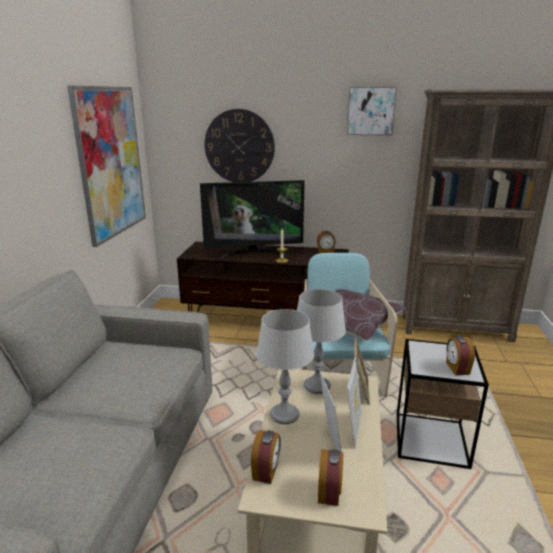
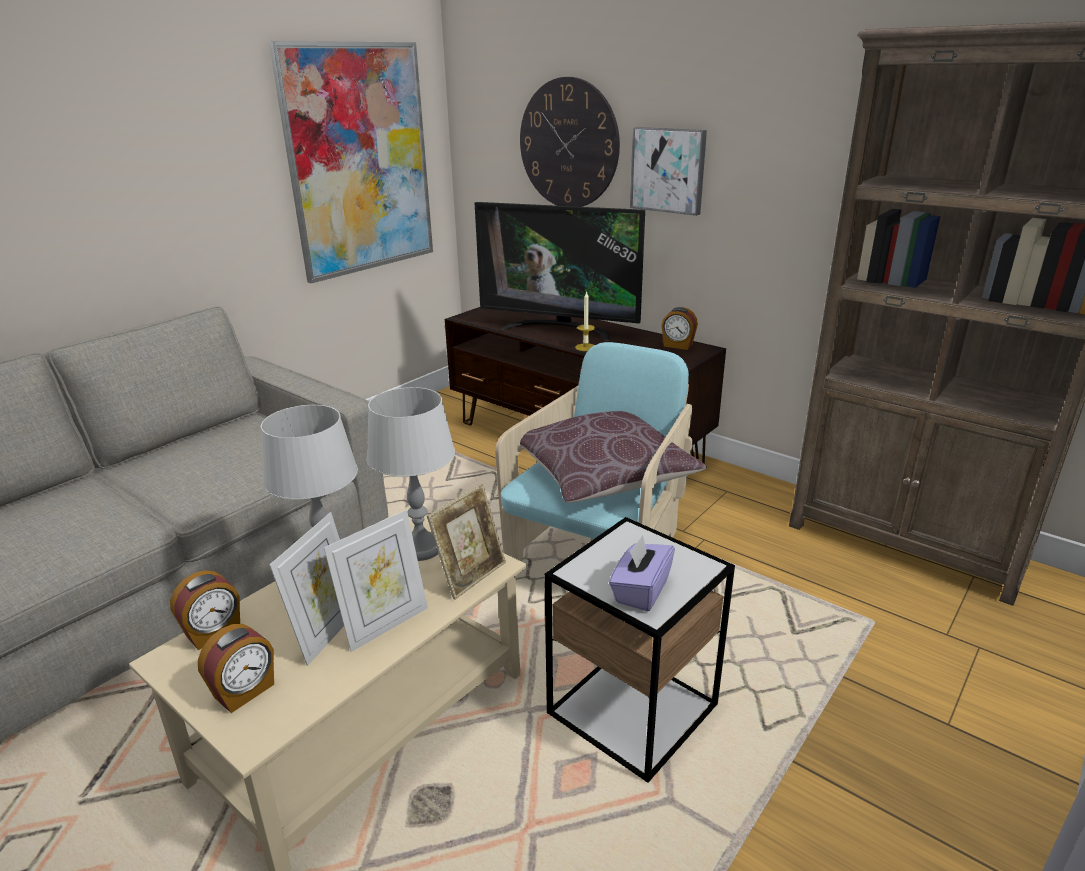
camera: 30 degrees right, 5 degrees up
picture [347,87,397,136] -> picture moved to [630,127,707,216]
alarm clock [446,335,475,375] -> purple tissue box [609,535,675,612]

